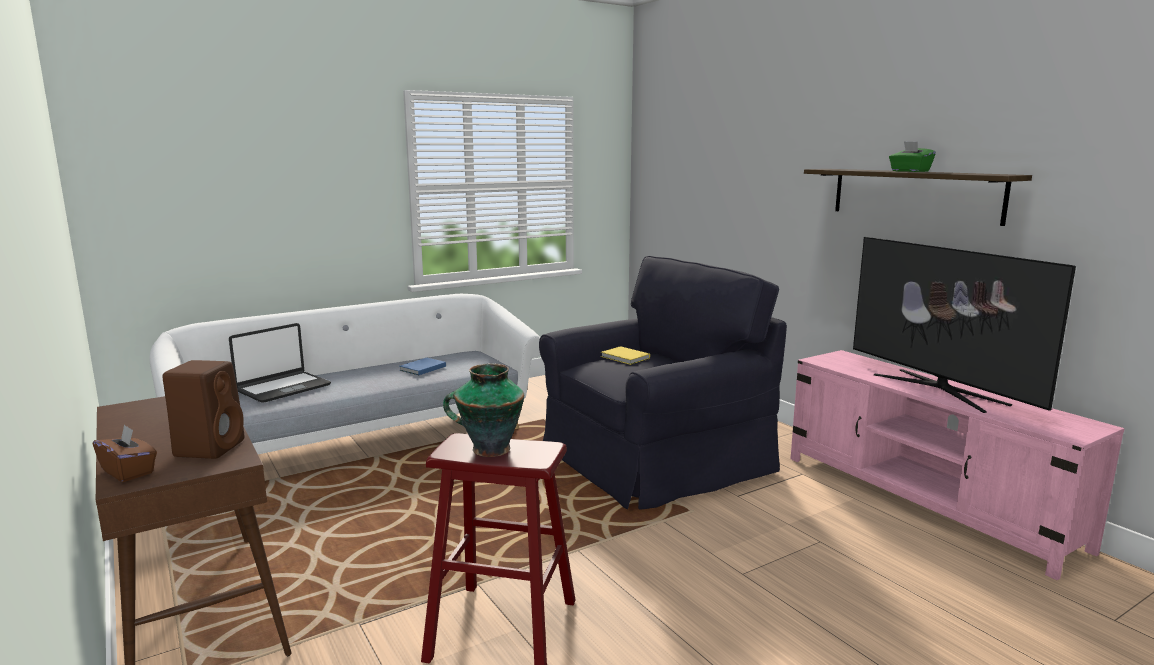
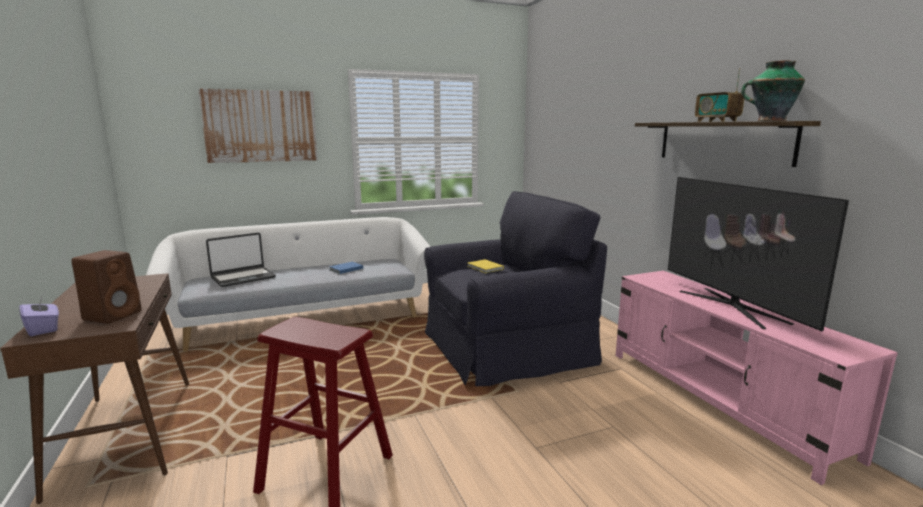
camera: 10 degrees right, 0 degrees up
brown tissue box [93,424,157,482] -> purple tissue box [19,297,59,336]
vase [443,363,524,457] -> vase moved to [741,60,805,121]
green tissue box [889,142,936,172] -> radio [695,68,744,122]
none -> picture [198,89,318,163]

